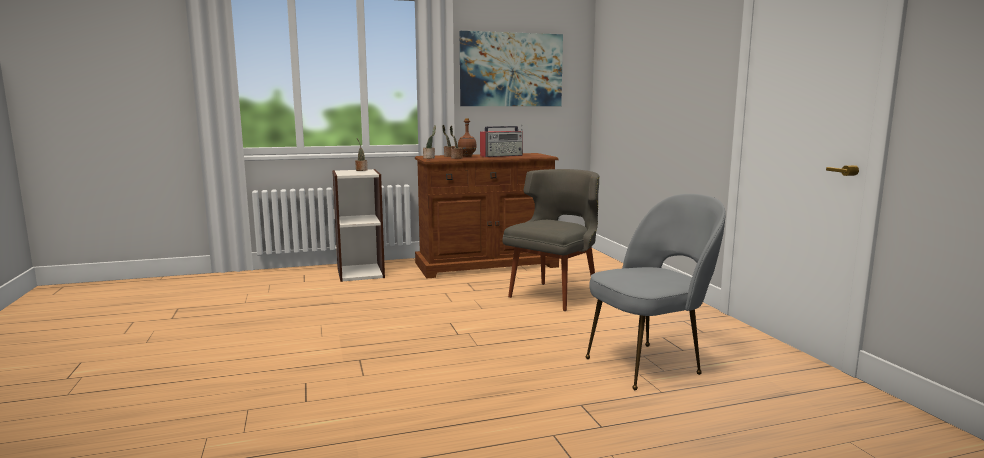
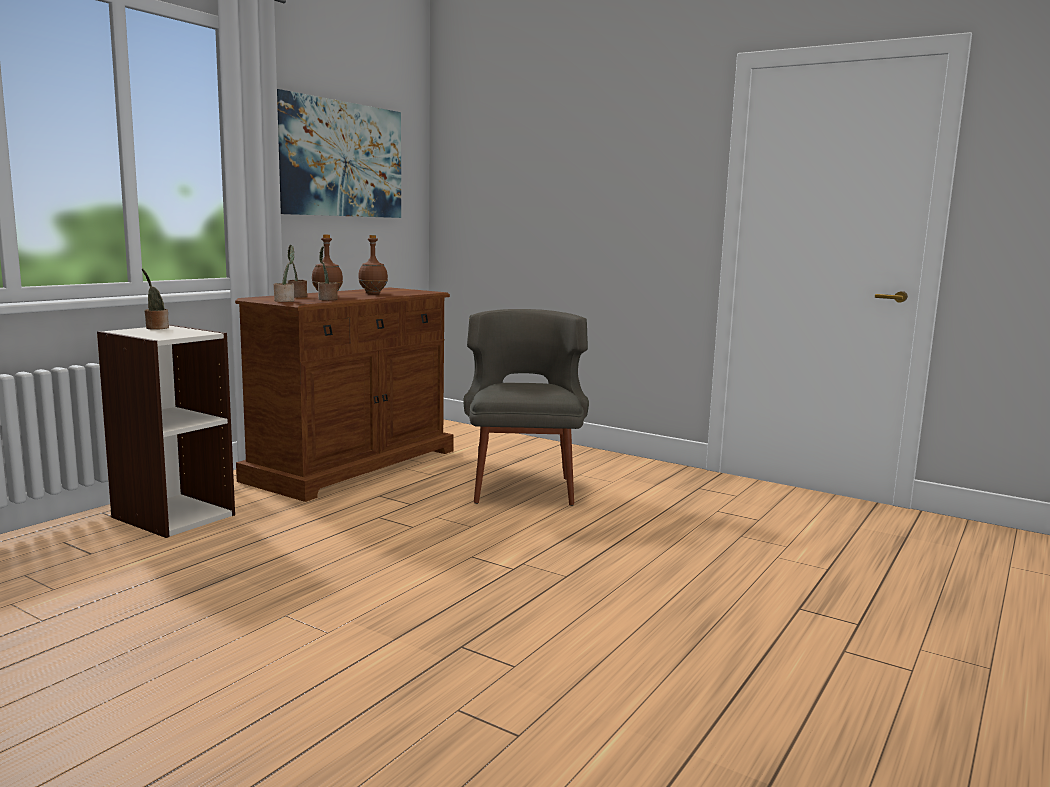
camera: 40 degrees left, 0 degrees up
radio [480,124,523,157] -> brown bottle [358,235,388,294]
grey chair [586,194,726,390] -> none

